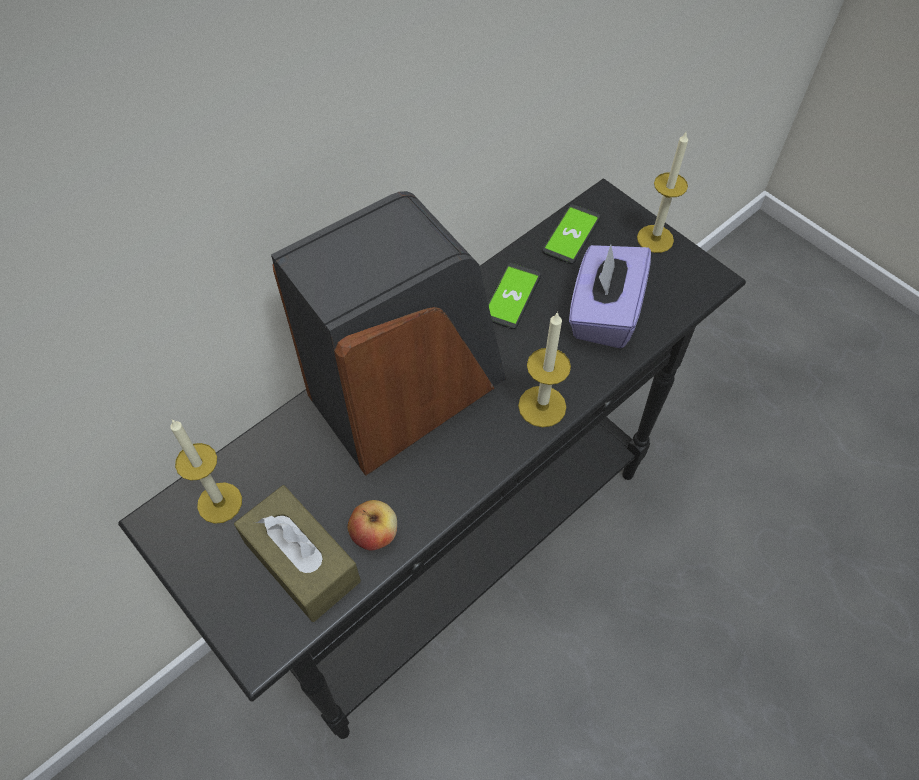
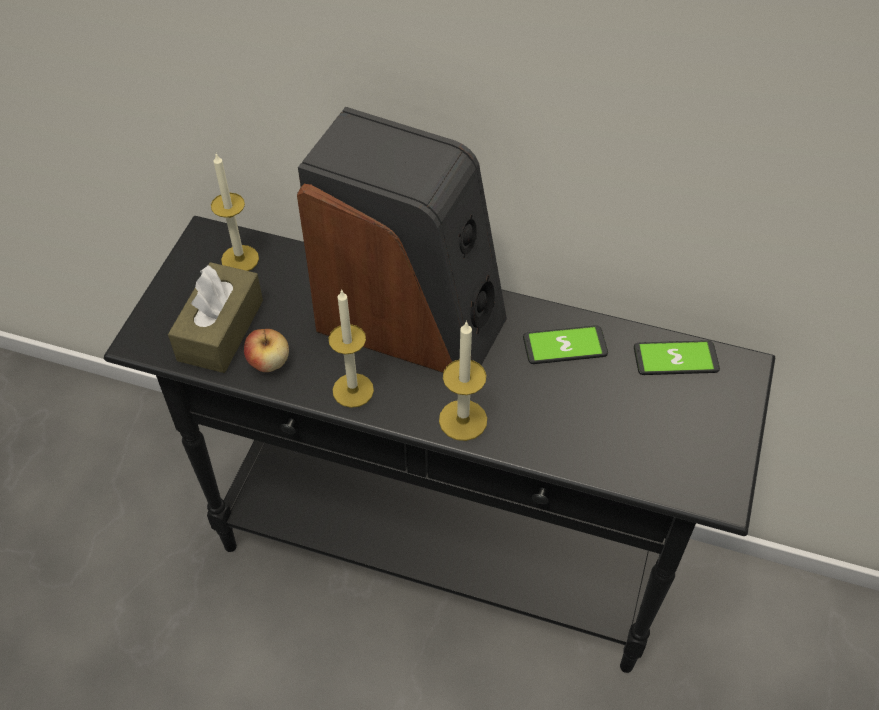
camera: 60 degrees right, 5 degrees down
purple tissue box [569,244,651,348] -> none
candle [637,132,688,253] -> candle moved to [329,289,374,408]

